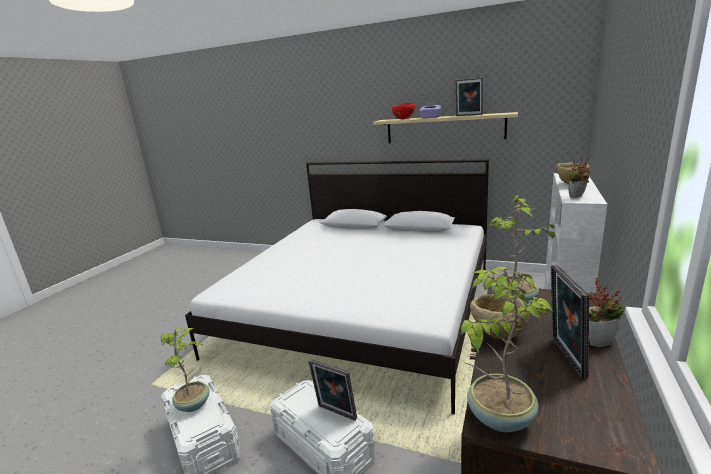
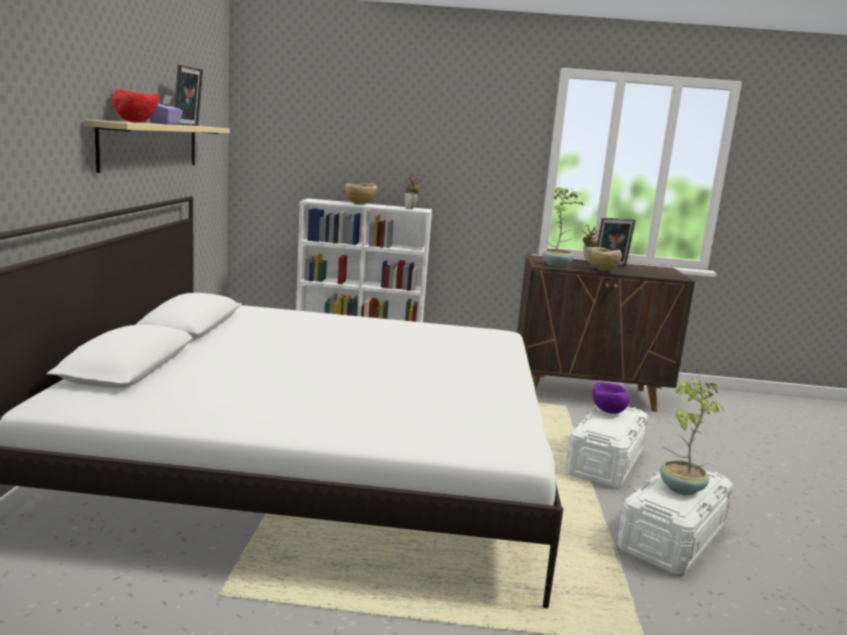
camera: 110 degrees left, 5 degrees down
picture frame [309,359,357,421] -> purple bowl [592,382,630,414]
potted plant [460,267,554,432] -> none

